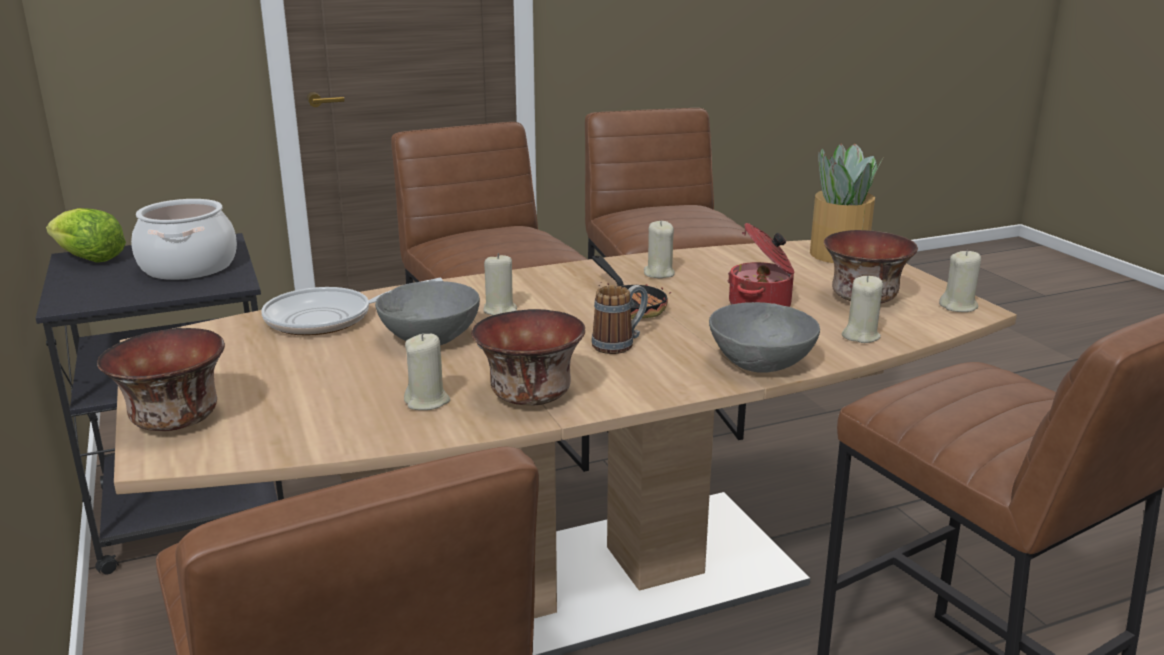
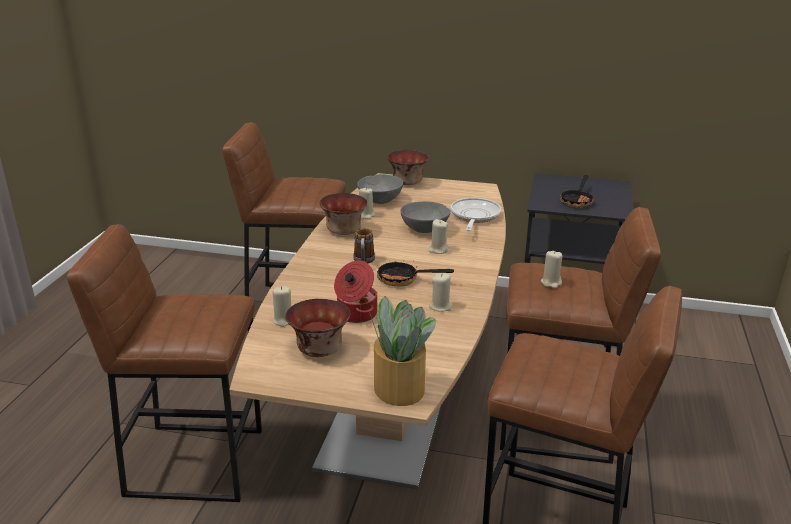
camera: 125 degrees right, 5 degrees up
lettuce [46,208,126,263] -> none
cooking pot [131,199,237,280] -> frying pan [560,175,594,208]
grey bowl [709,302,820,373] -> grey bowl moved to [357,174,403,204]
beige candle [939,250,981,312] -> beige candle moved to [541,251,562,288]

